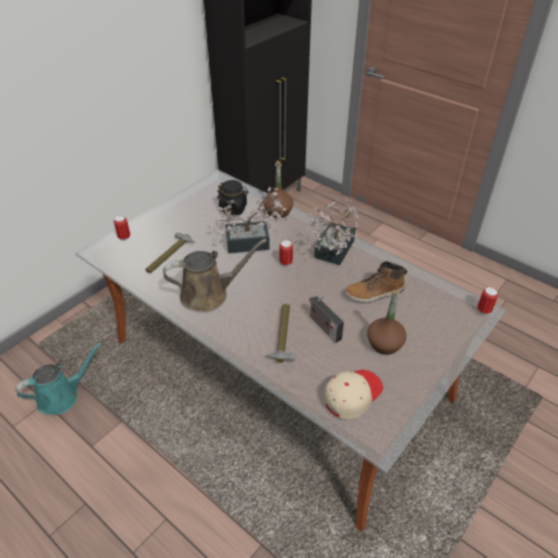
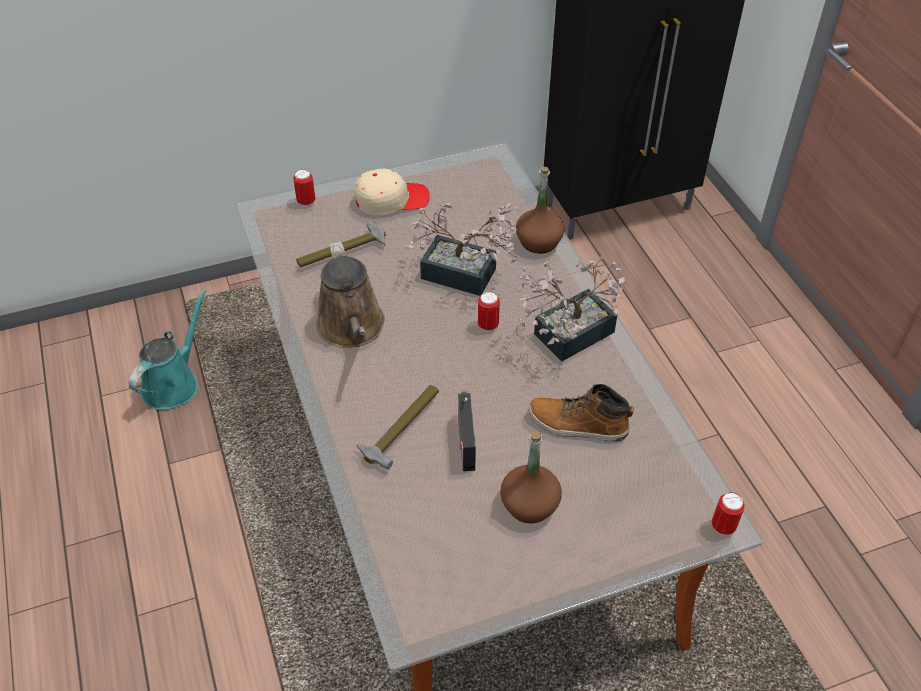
camera: 30 degrees right, 5 degrees up
turquoise watering can [16,342,102,415] -> turquoise watering can turned 60 degrees counterclockwise [129,289,206,410]
brown watering can [163,239,267,312] -> brown watering can turned 60 degrees clockwise [316,242,385,348]
black jar [217,180,249,215] -> none
beige cap [324,370,383,419] -> beige cap moved to [354,169,430,215]

